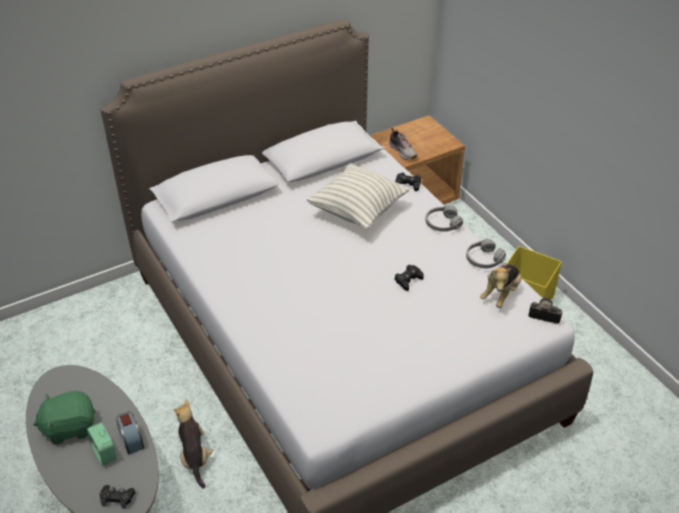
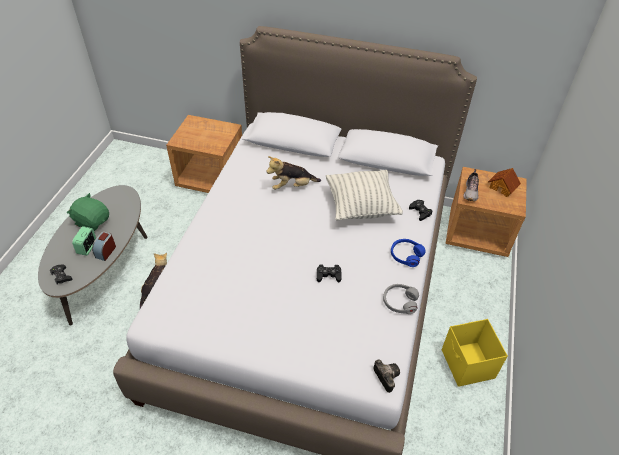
camera: 45 degrees right, 5 degrees up
grey headphones [425,205,463,232] -> blue headphones [391,239,425,267]
plush toy [480,264,522,308] -> plush toy moved to [266,156,321,190]
none -> brown nightstand [166,115,242,193]
none -> toy house [488,168,521,197]

